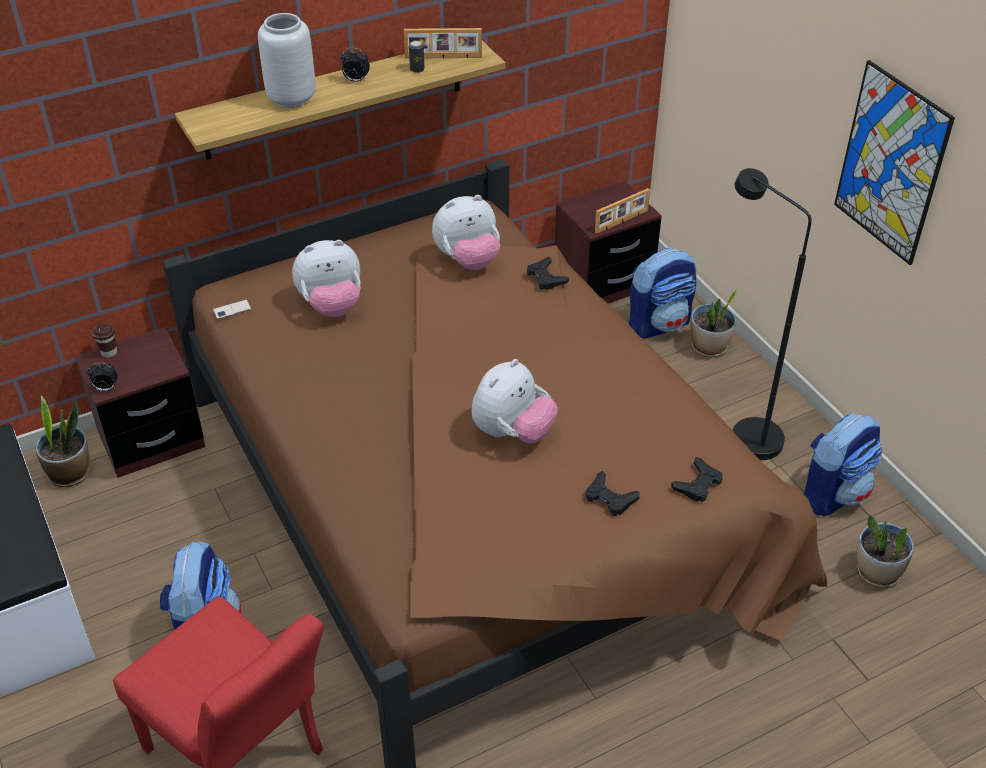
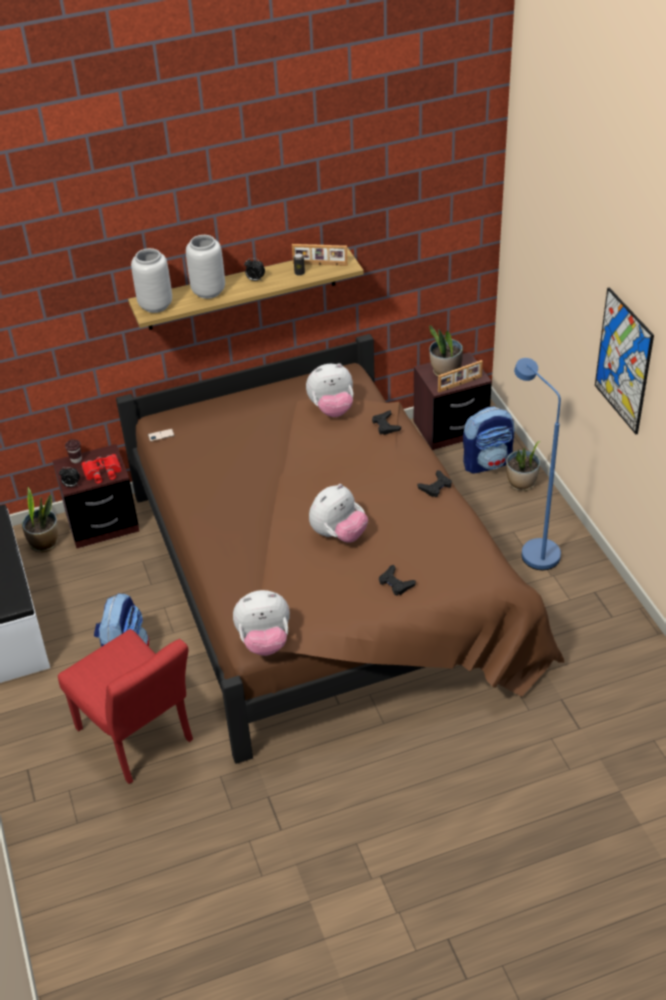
camera: 10 degrees right, 0 degrees up
plush toy [292,240,361,317] -> plush toy moved to [233,590,290,656]
black game controller [671,457,723,502] -> black game controller moved to [418,470,452,497]
black floor lamp [733,168,812,460] -> blue floor lamp [514,358,561,570]
backpack [804,413,882,516] -> none
potted plant [857,515,914,587] -> potted plant moved to [429,325,463,377]
none -> red binoculars [82,454,122,483]
none -> grey vase [131,248,172,313]

